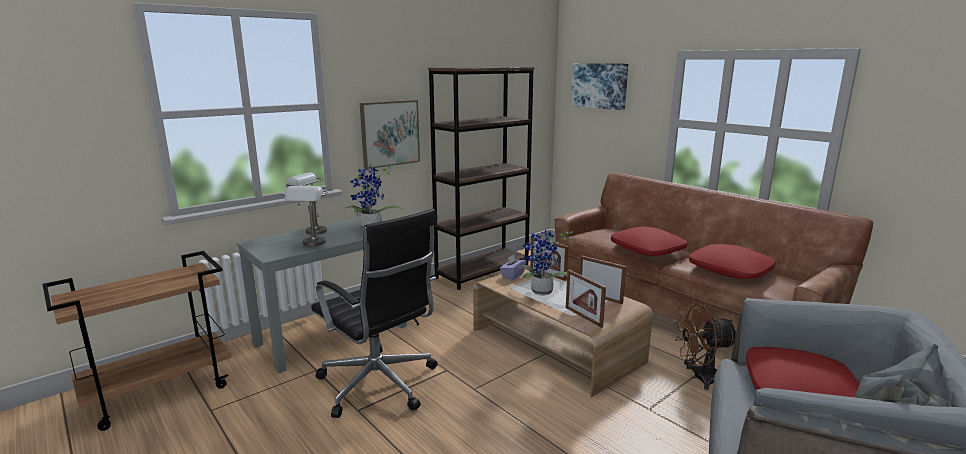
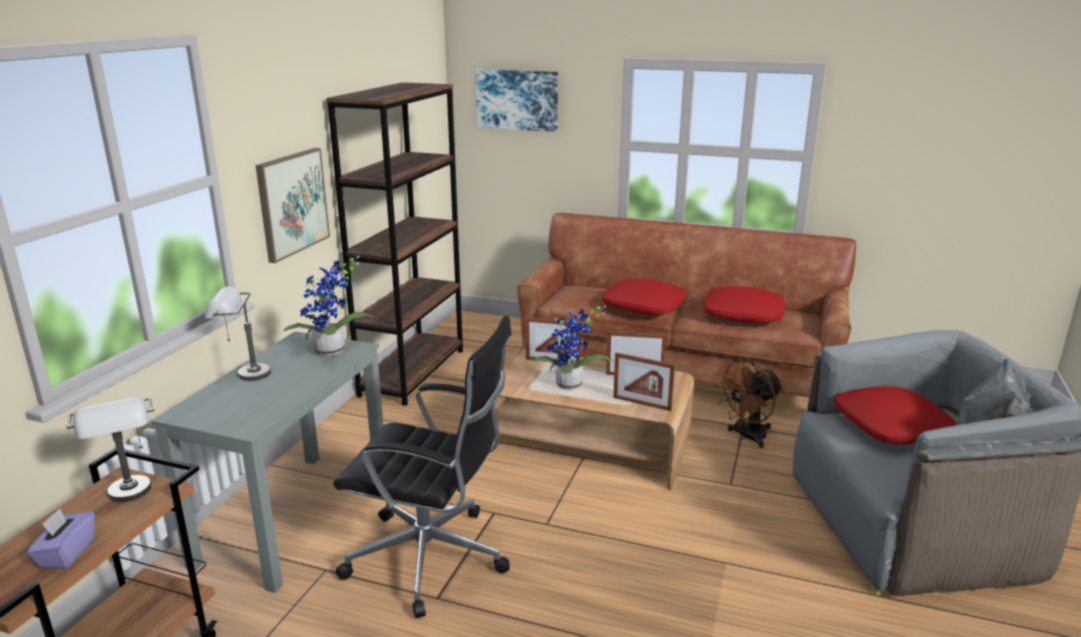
camera: 30 degrees left, 5 degrees up
grey table lamp [283,186,329,246] -> grey table lamp moved to [66,397,154,502]
purple tissue box [500,255,526,280] -> purple tissue box moved to [27,508,95,569]

